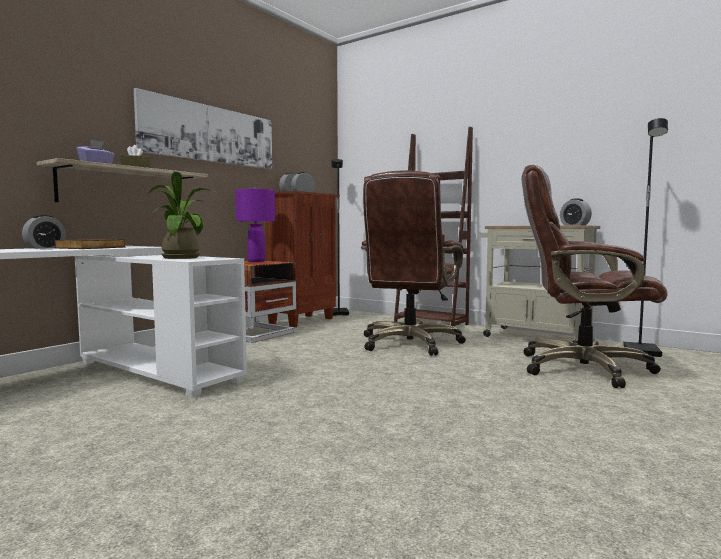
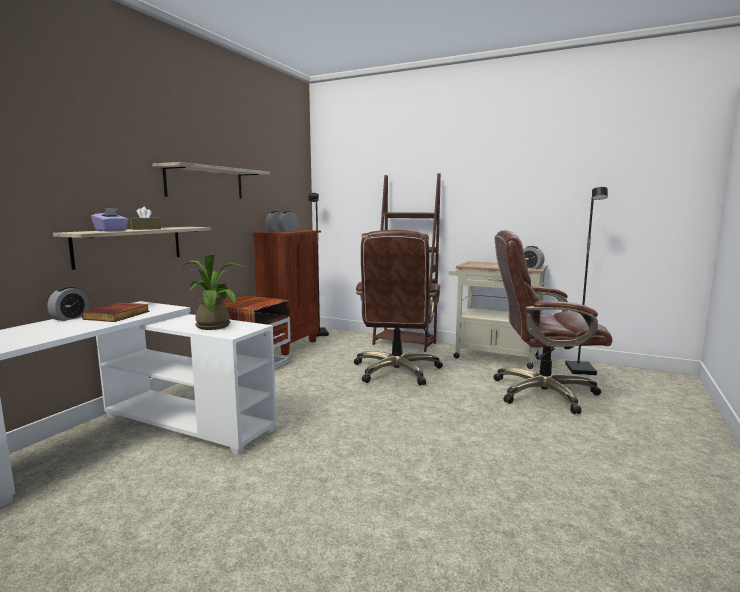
camera: 10 degrees left, 5 degrees up
picture [134,88,272,169] -> shelf [152,162,270,198]
purple table lamp [235,187,275,262] -> none

